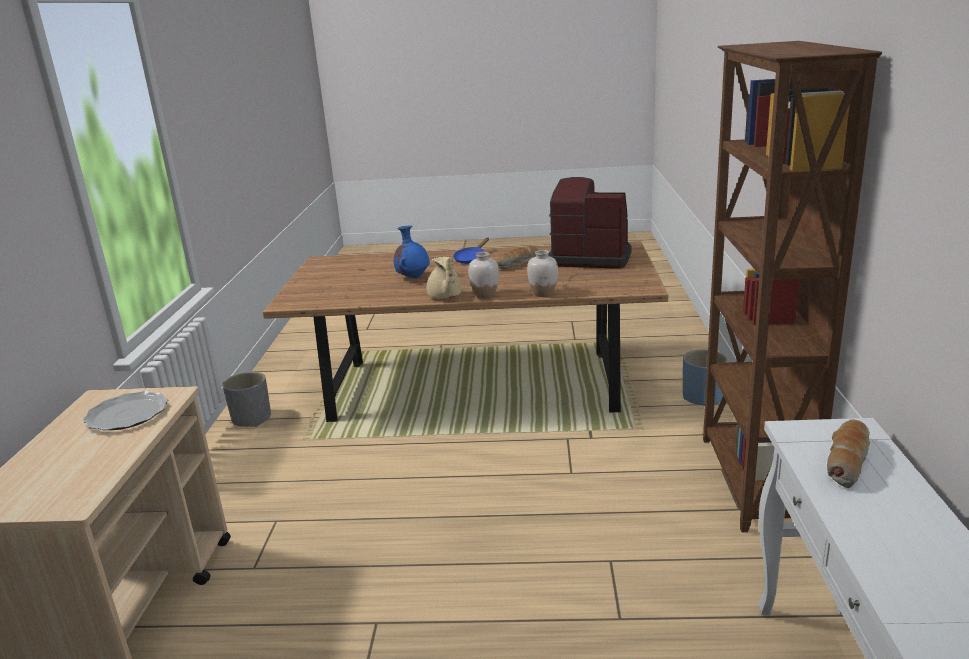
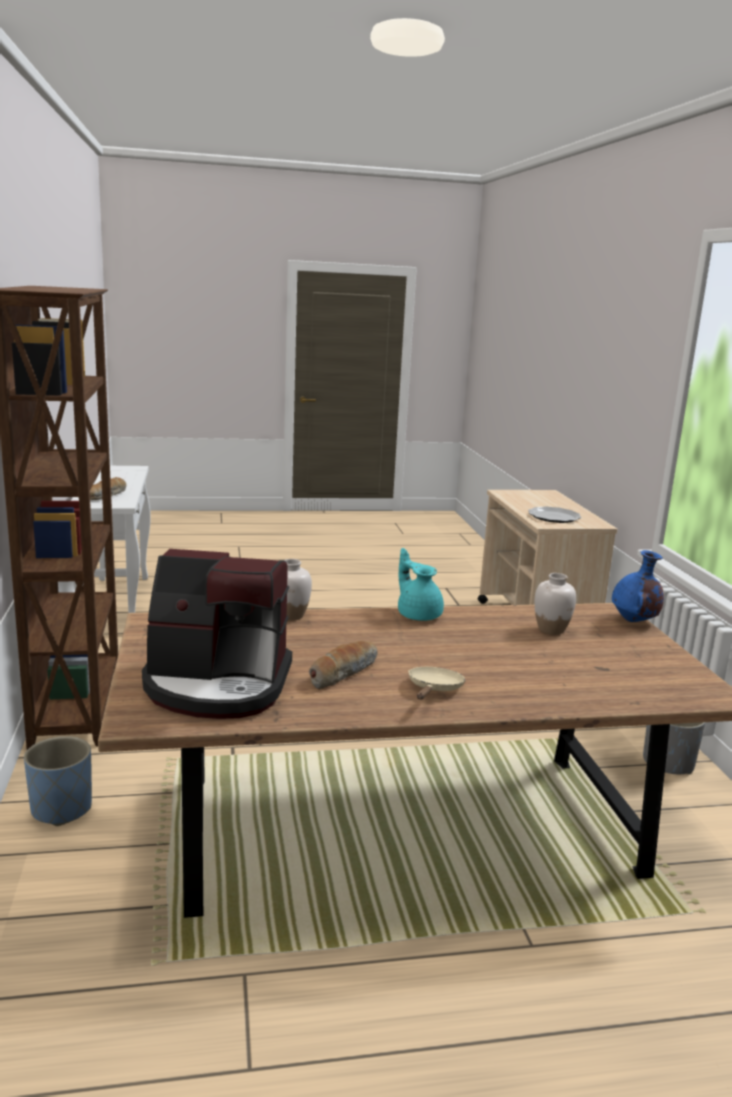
camera: 165 degrees right, 5 degrees down
blue vase [394,226,430,278] -> blue vase moved to [612,550,664,622]
beige teapot [427,257,461,299] -> turquoise teapot [398,548,444,621]
blue frying pan [453,238,489,264] -> beige frying pan [408,667,465,699]
white vase [468,252,499,299] -> white vase moved to [535,573,576,635]

